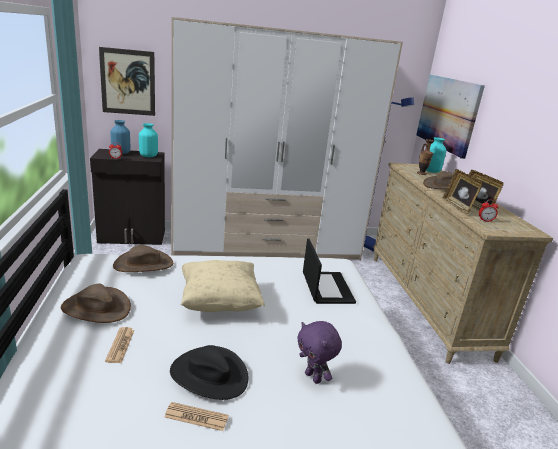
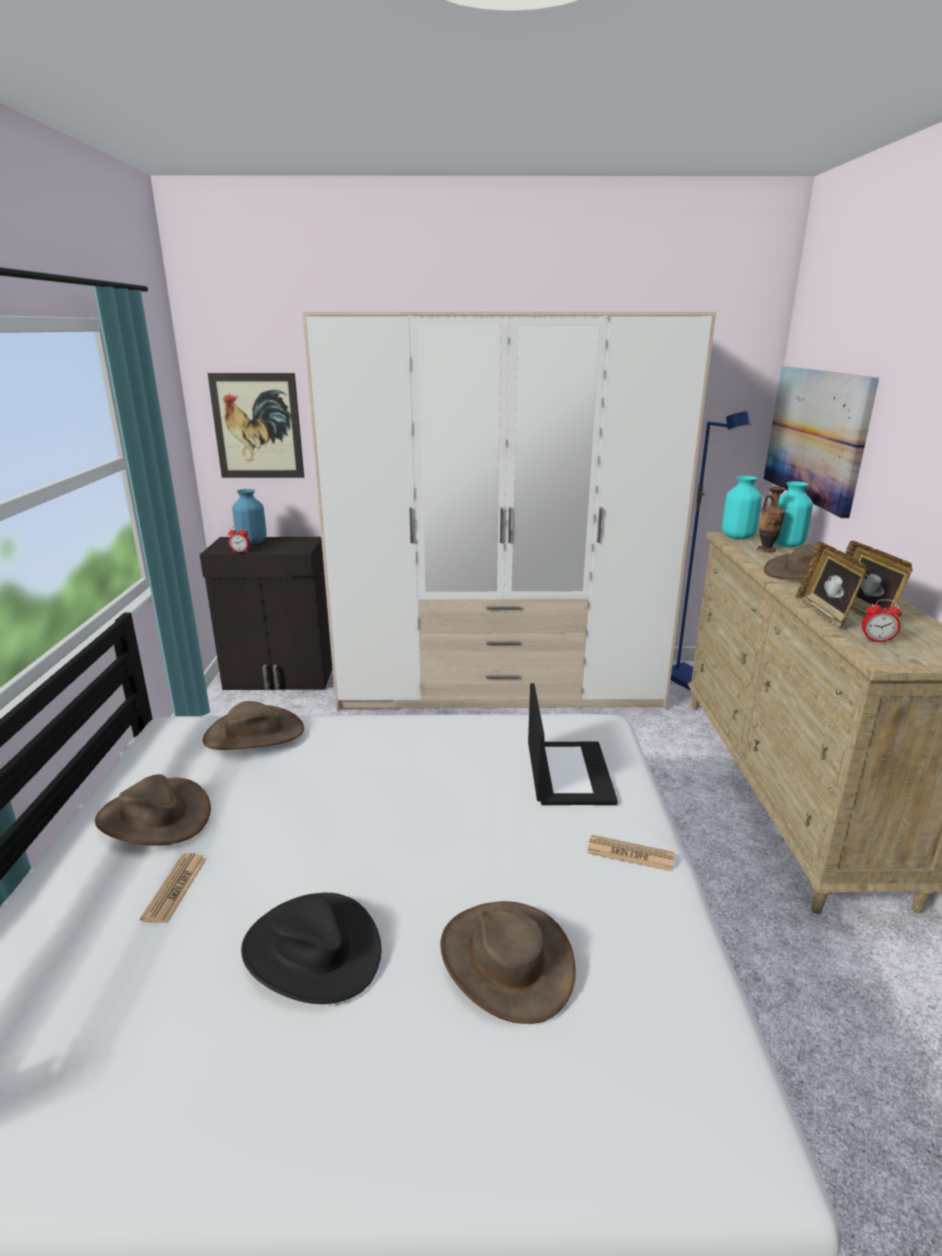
camera: 10 degrees right, 0 degrees up
turquoise vase [139,123,158,157] -> turquoise vase moved to [722,476,762,539]
newspaper [164,402,229,431] -> newspaper moved to [587,835,674,871]
beige pillow [181,260,265,312] -> none
purple plush toy [297,321,342,384] -> brown hat [440,901,576,1024]

